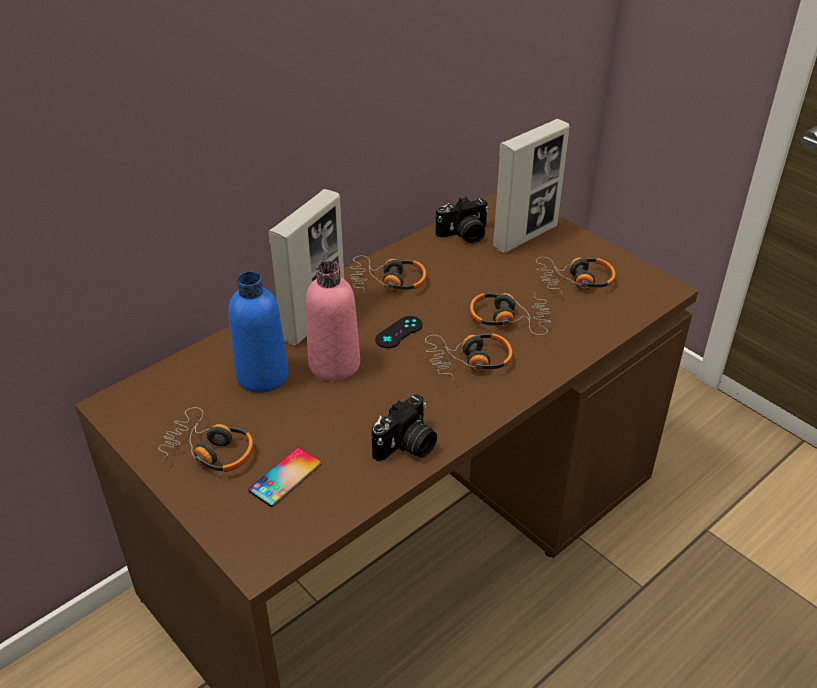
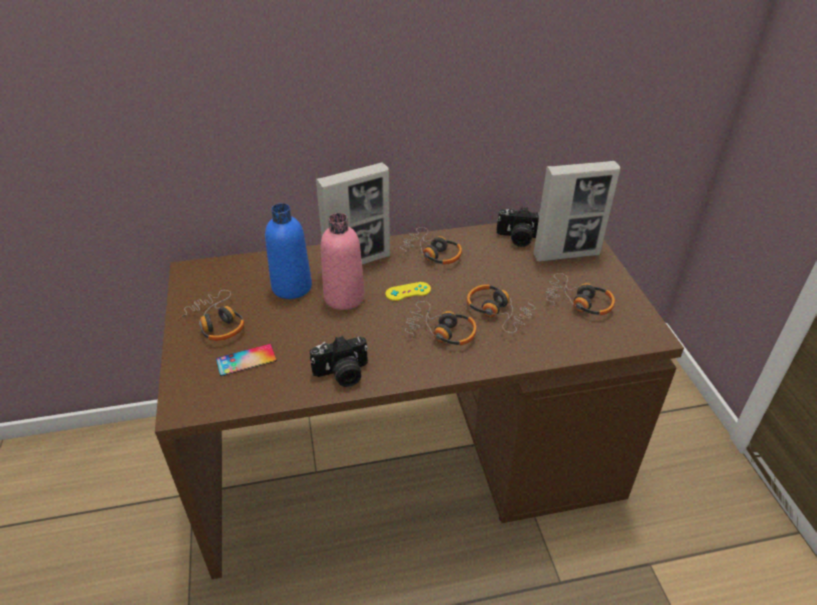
camera: 30 degrees right, 0 degrees up
black game controller [375,316,423,348] -> yellow game controller [385,282,431,301]

